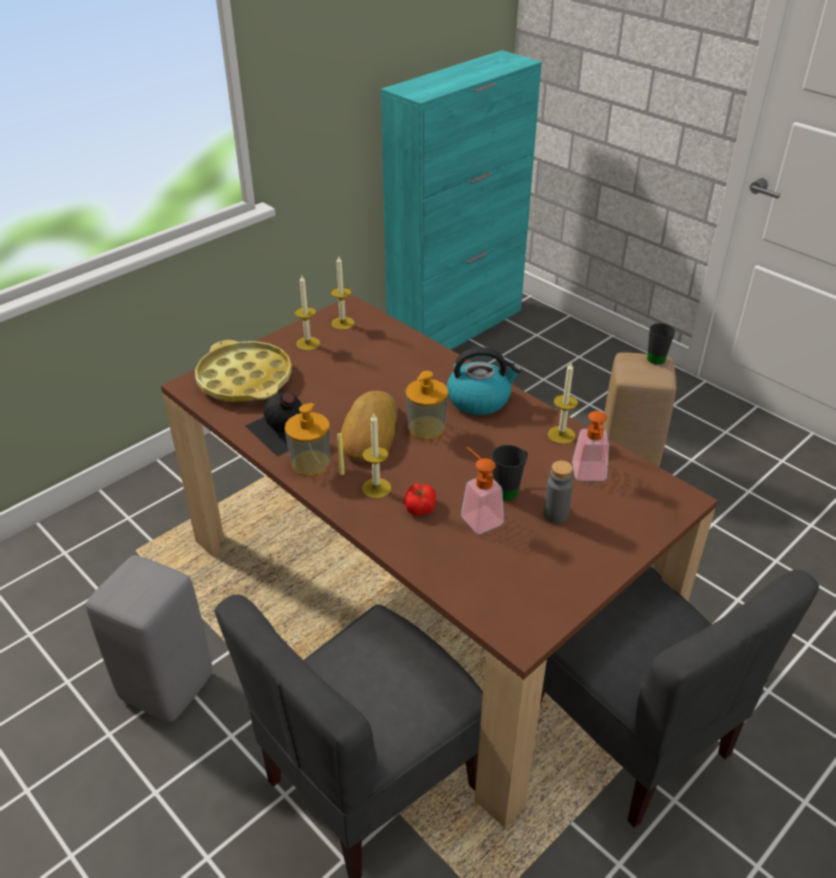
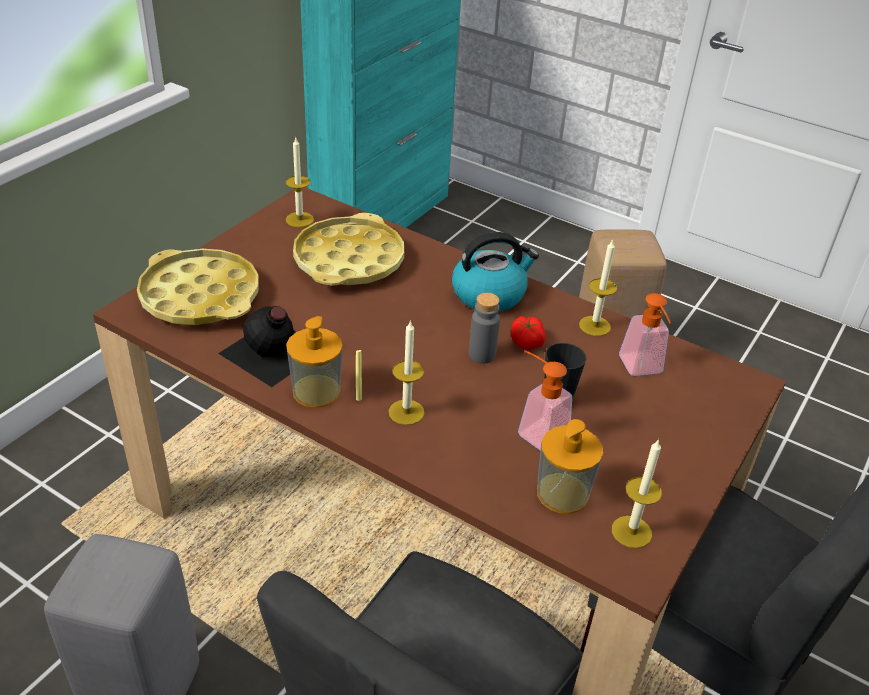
camera: 15 degrees left, 0 degrees up
candle [295,275,320,351] -> candle moved to [612,439,662,549]
bread [341,391,398,462] -> none
tomato [404,483,436,516] -> tomato moved to [511,316,546,350]
soap dispenser [406,371,448,440] -> soap dispenser moved to [537,419,603,514]
grey bottle [544,461,573,523] -> grey bottle moved to [469,293,500,364]
black mug [647,323,675,365] -> none
none -> yellow tray [293,213,404,286]

